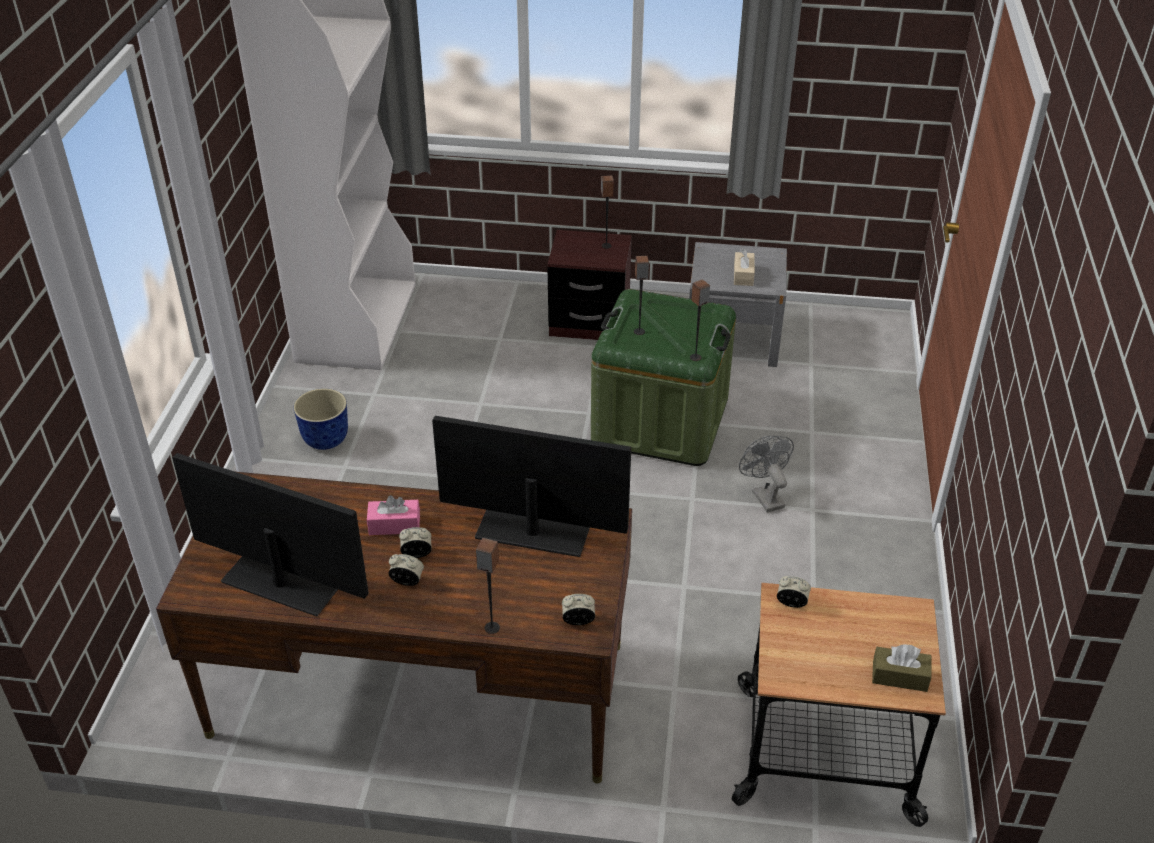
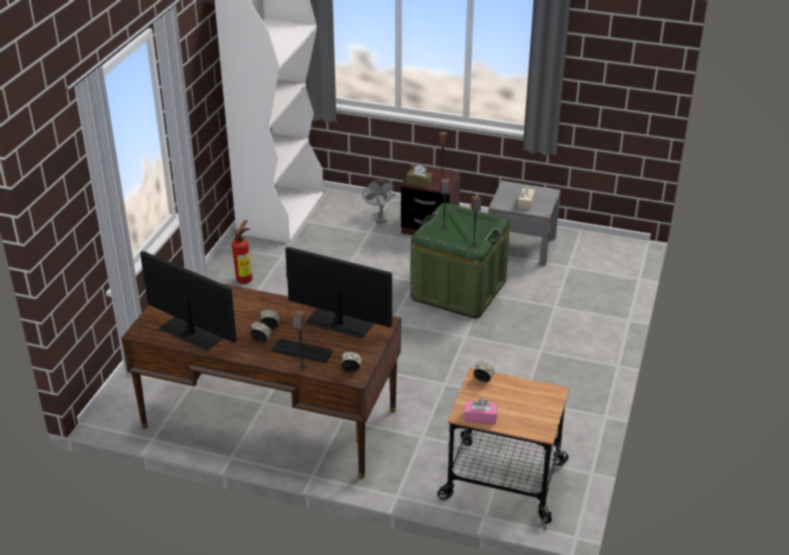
camera: 10 degrees right, 5 degrees down
planter [294,388,348,450] -> fire extinguisher [232,220,253,284]
pink tissue box [367,495,420,535] -> pink tissue box moved to [464,398,497,425]
grey fan [739,436,794,513] -> grey fan moved to [362,180,395,224]
brown tissue box [872,644,932,692] -> brown tissue box moved to [406,165,432,188]
none -> keyboard [272,339,333,363]

